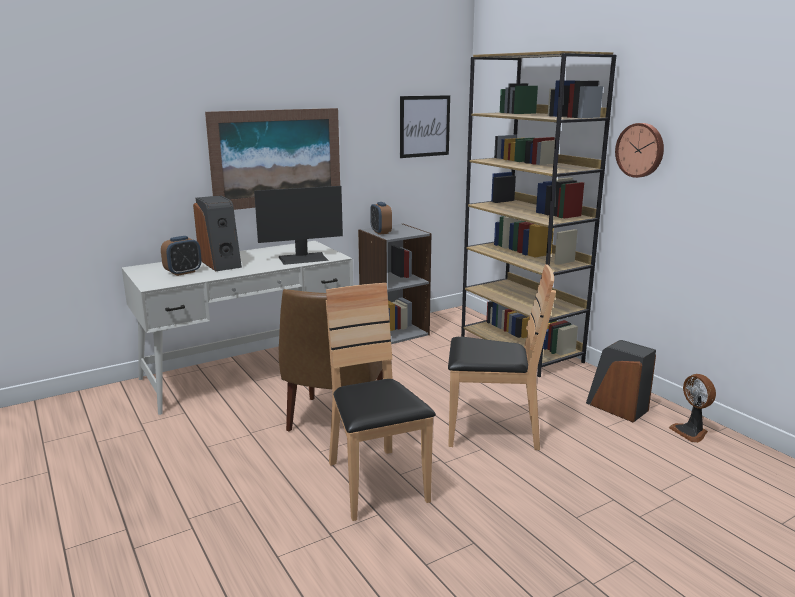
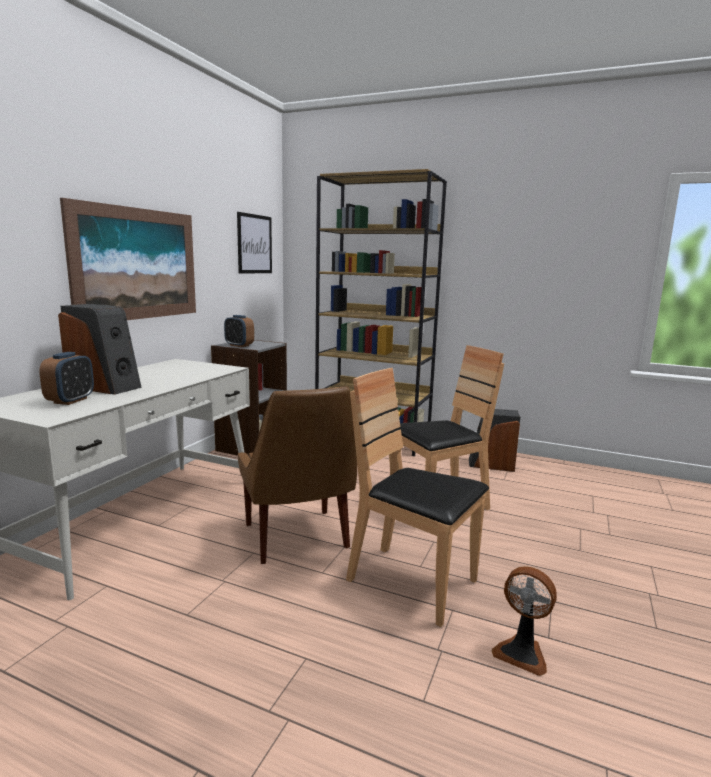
camera: 35 degrees left, 5 degrees down
monitor [254,186,343,265] -> none
wall clock [615,123,664,178] -> none
fan [669,374,716,443] -> fan moved to [492,566,557,676]

